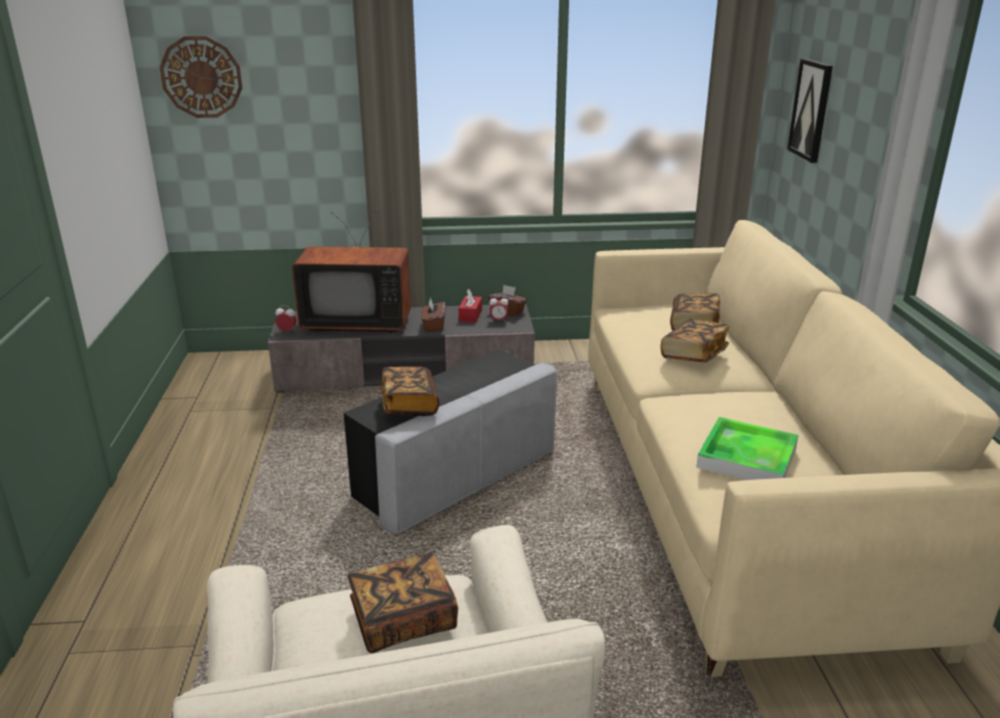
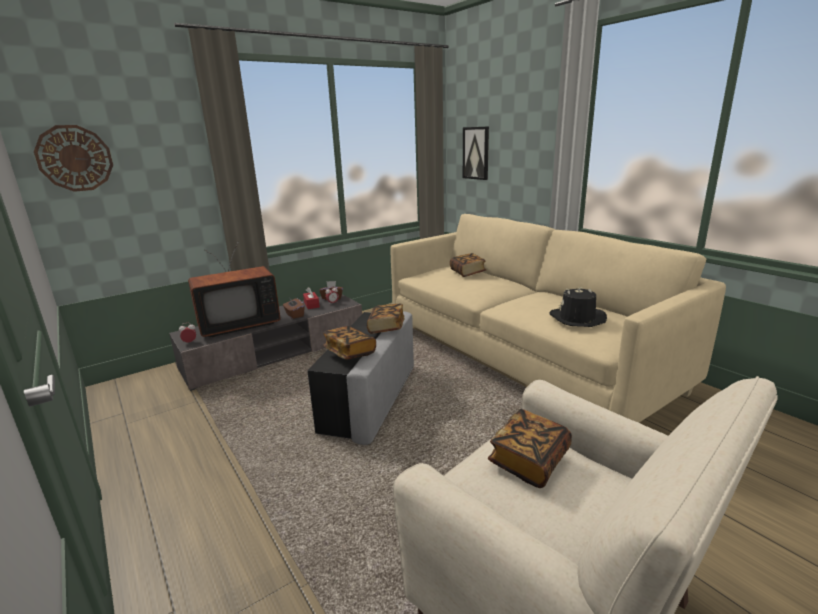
camera: 30 degrees left, 5 degrees down
book [661,319,730,362] -> book moved to [367,304,405,334]
tray [696,417,799,480] -> black hat [549,286,607,327]

